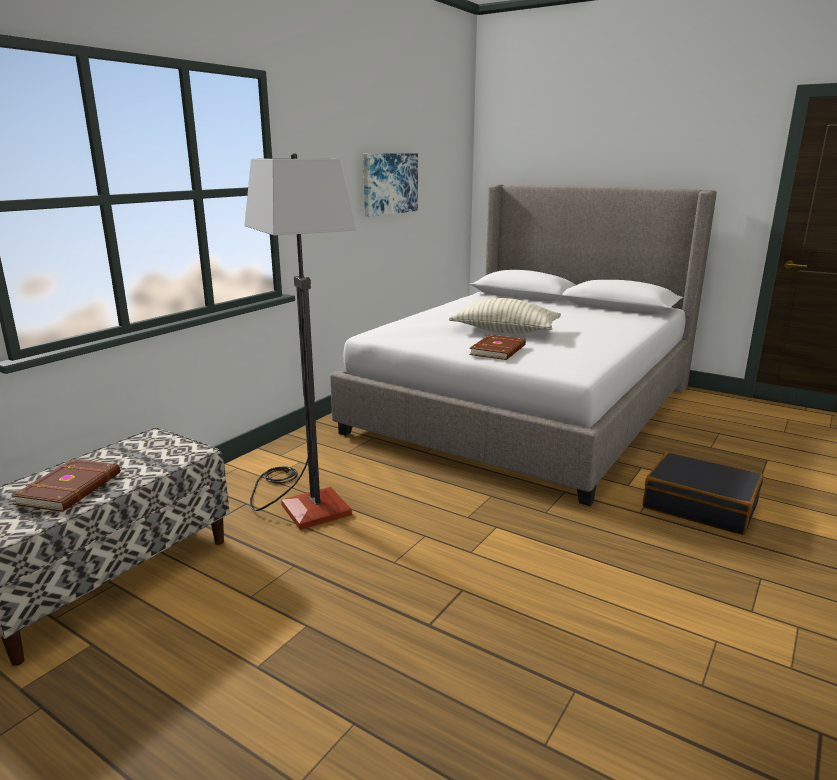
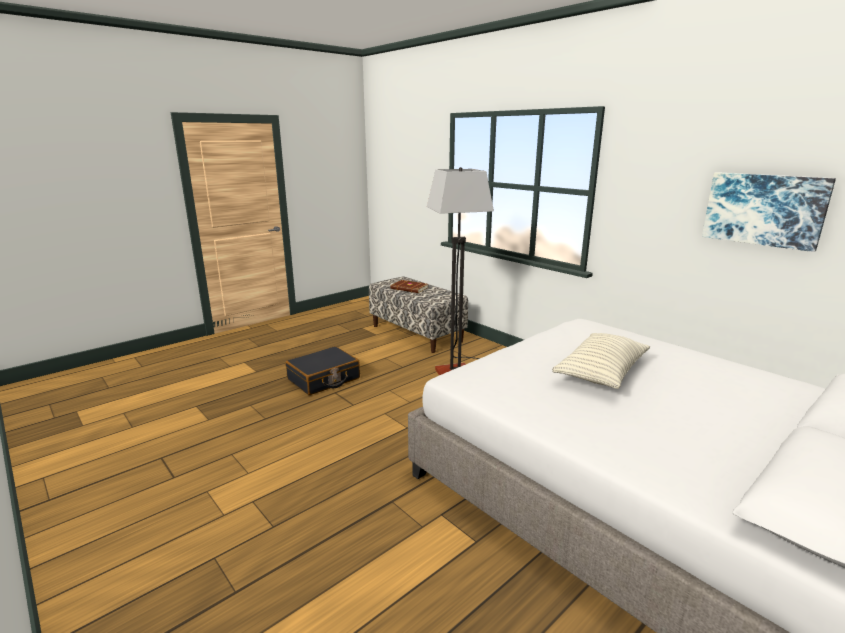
camera: 105 degrees right, 0 degrees up
brown book [469,335,526,360] -> none
black suitcase [643,452,763,535] -> black suitcase moved to [285,346,360,395]

